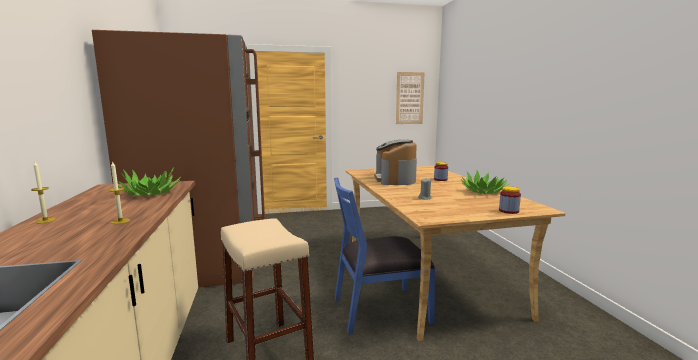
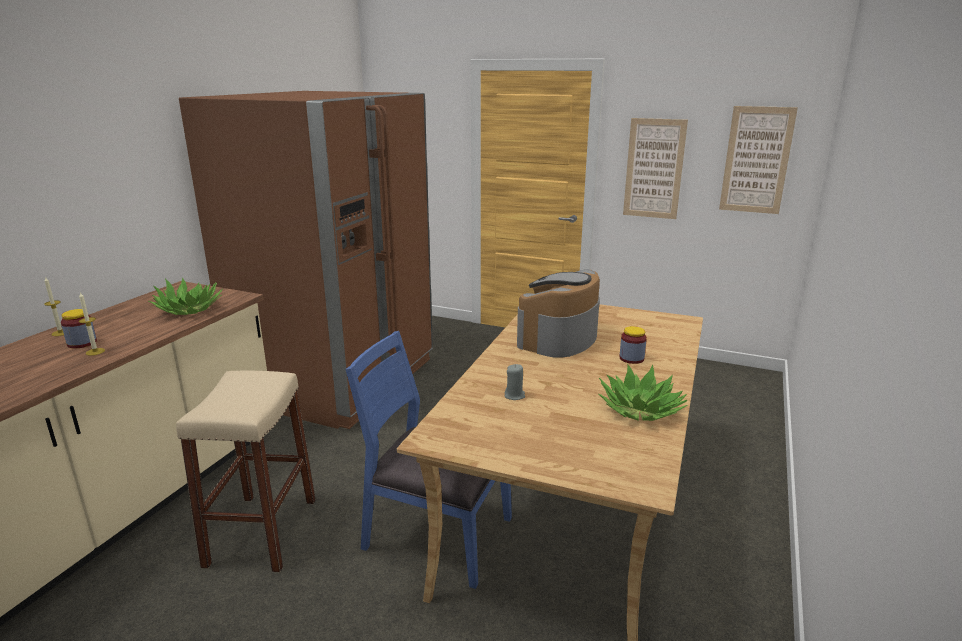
camera: 35 degrees right, 10 degrees up
jar [499,186,521,214] -> jar moved to [61,309,97,348]
none -> picture [623,118,688,219]

